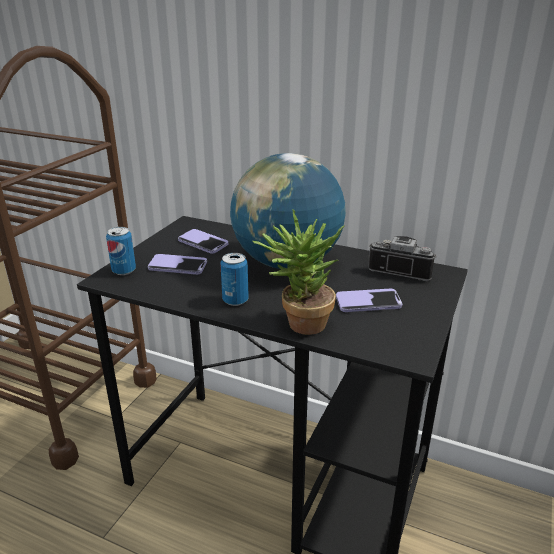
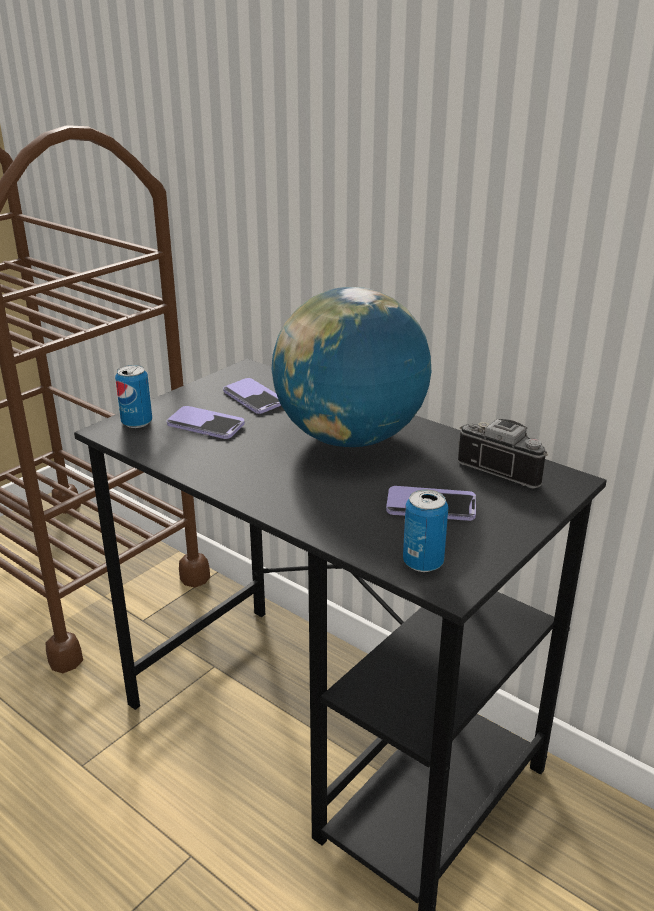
camera: 15 degrees right, 0 degrees up
can [220,253,249,306] -> can moved to [403,489,448,572]
potted plant [252,209,345,335] -> none

